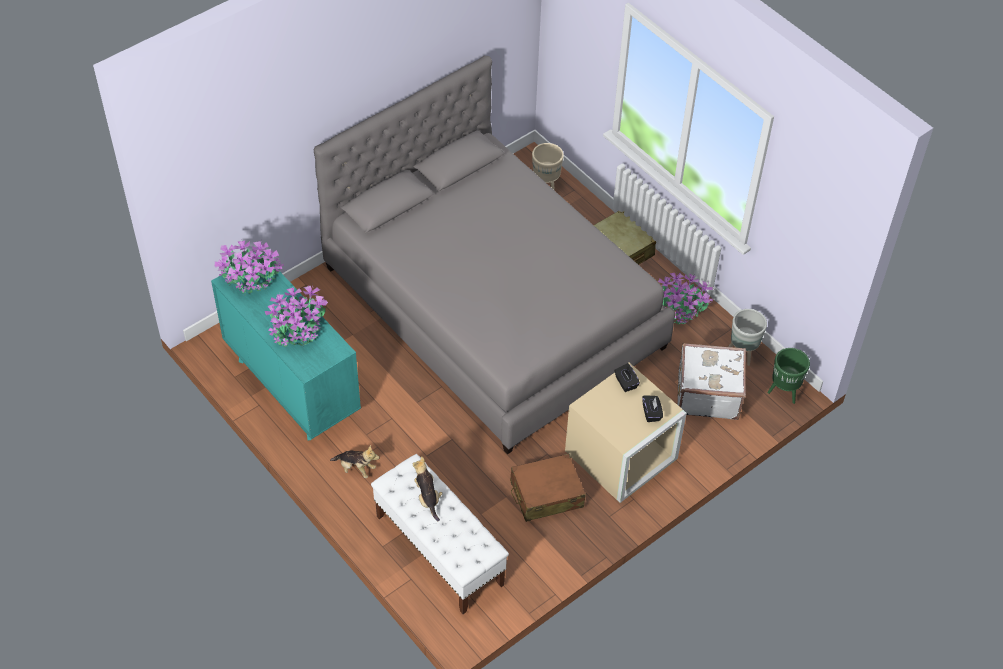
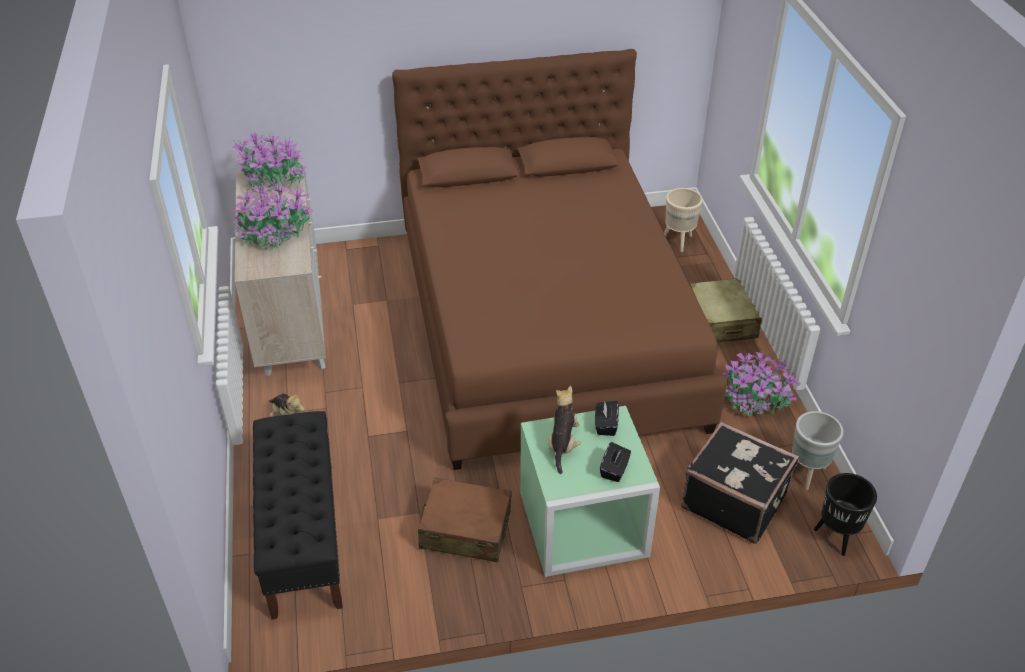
camera: 30 degrees right, 10 degrees down
turquoise dresser [211,262,361,440] -> white dresser [235,164,326,376]
grey bed [314,56,675,455] -> brown bed [392,49,727,470]
white bench [371,454,509,614] -> black bench [253,411,343,619]
plush toy [413,456,442,521] -> plush toy moved to [548,386,581,474]
beige storage box [565,362,687,503] -> green storage box [520,406,660,577]
white suitcase [677,343,746,420] -> black suitcase [681,422,799,544]
green planter [768,348,810,404] -> black planter [814,473,877,556]

